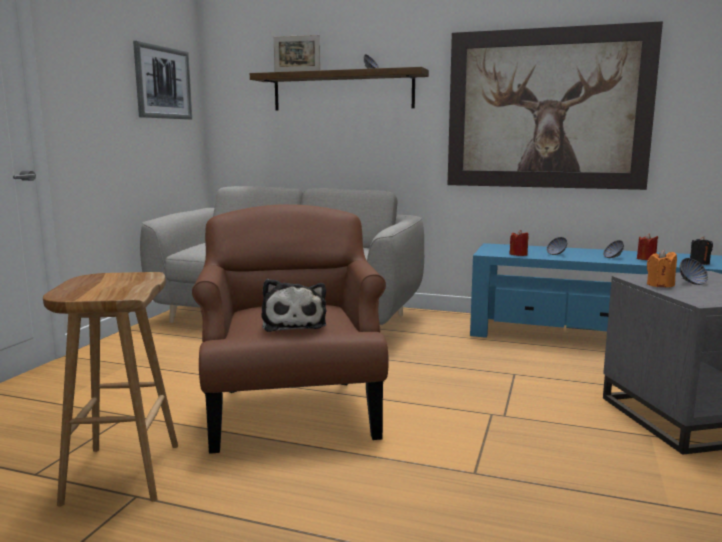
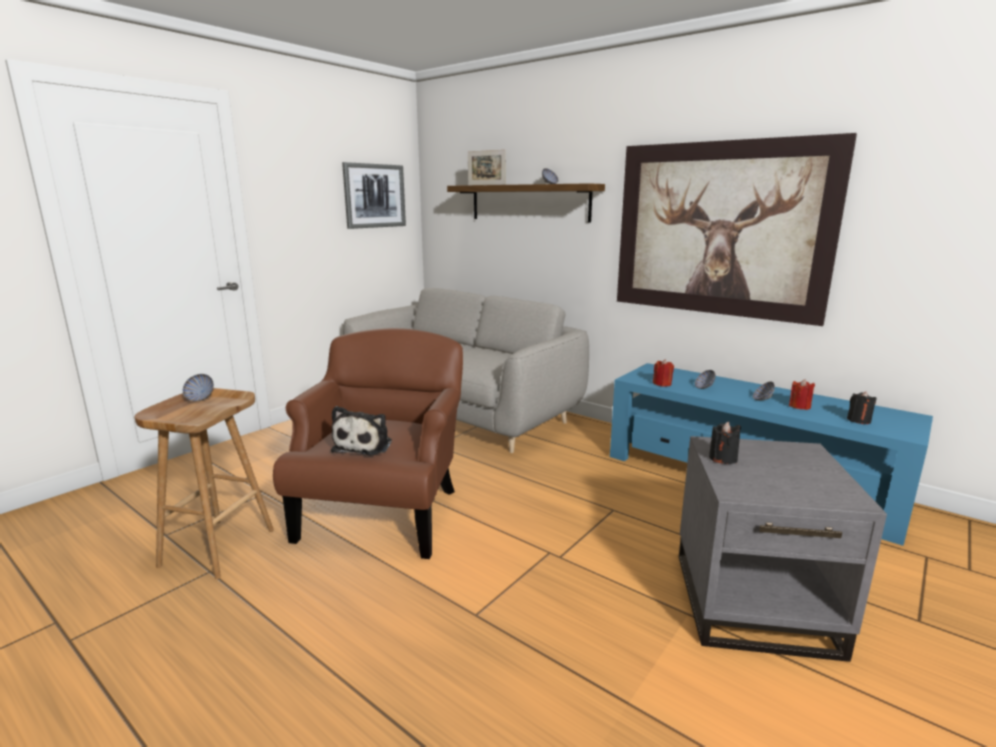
camera: 20 degrees right, 5 degrees up
orange candle [647,249,677,287] -> black candle [709,421,741,464]
bowl [679,258,708,285] -> bowl moved to [183,374,214,401]

